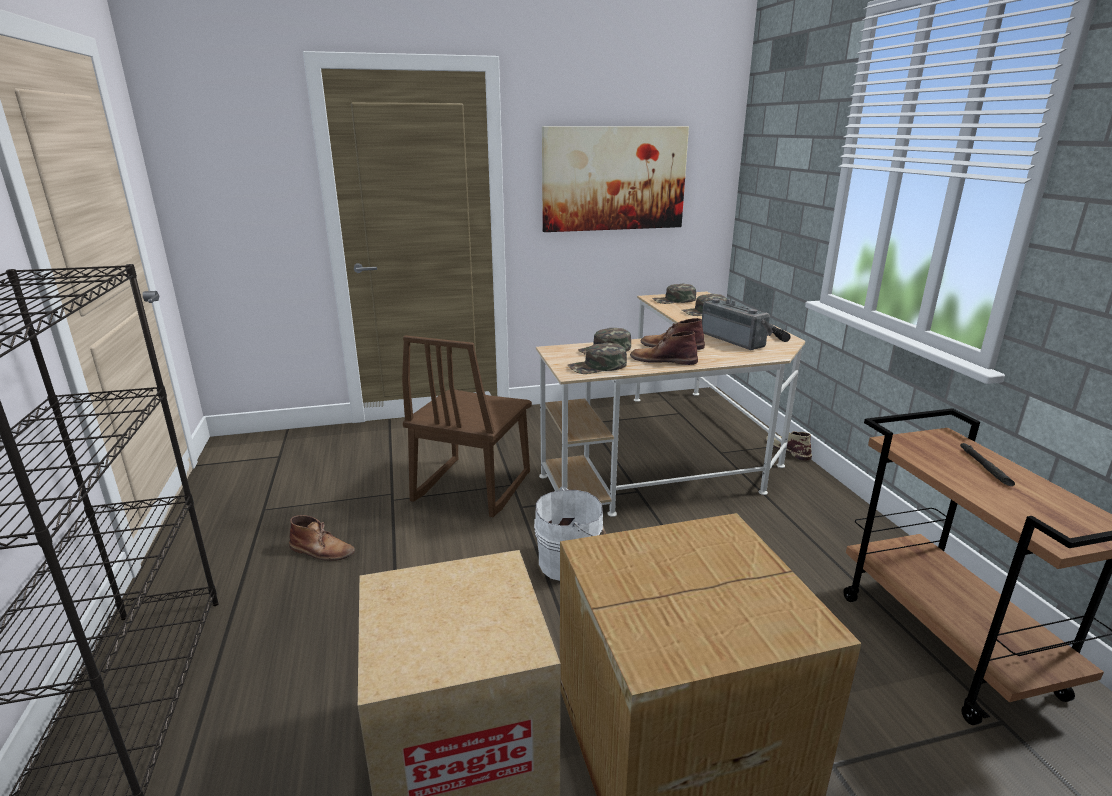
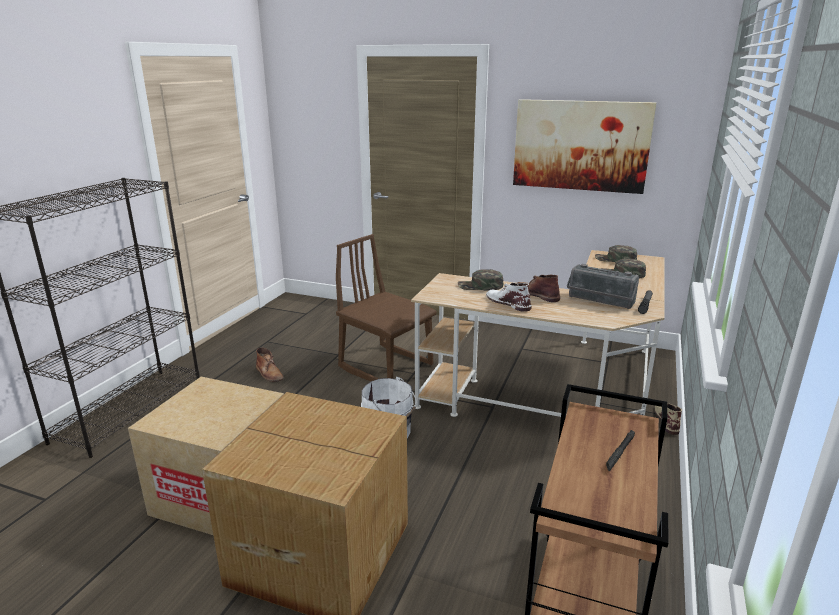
camera: 35 degrees right, 0 degrees up
brown chair [402,335,532,517] -> brown chair turned 75 degrees clockwise [336,234,437,381]
green cap [568,343,627,374] -> none
brown boot [630,331,698,365] -> white boot [486,283,532,312]
radio [702,299,773,350] -> radio turned 120 degrees clockwise [567,264,639,309]

